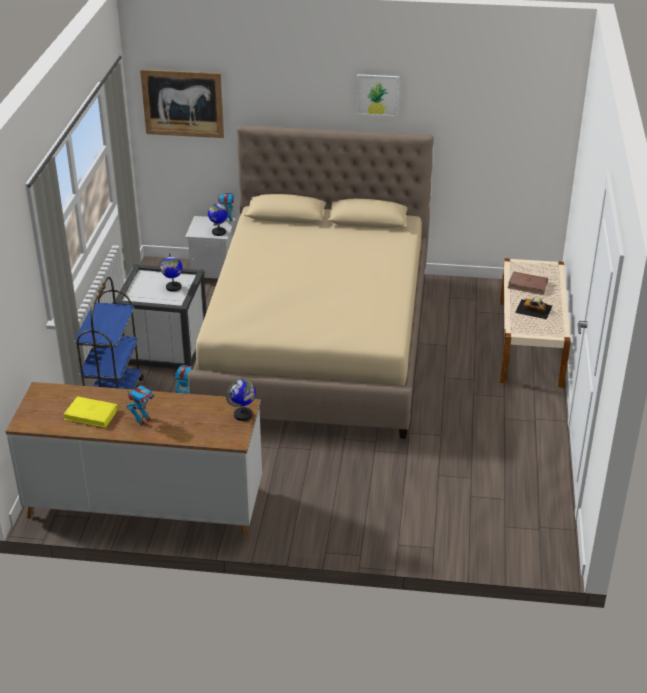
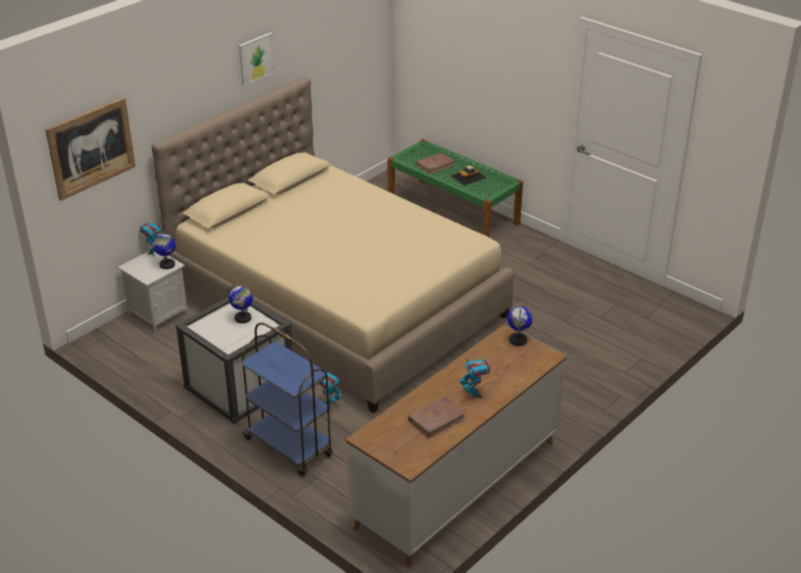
camera: 55 degrees left, 0 degrees up
yellow book [63,396,118,428] -> brown book [408,397,466,438]
beige bench [500,258,571,388] -> green bench [388,139,523,238]

